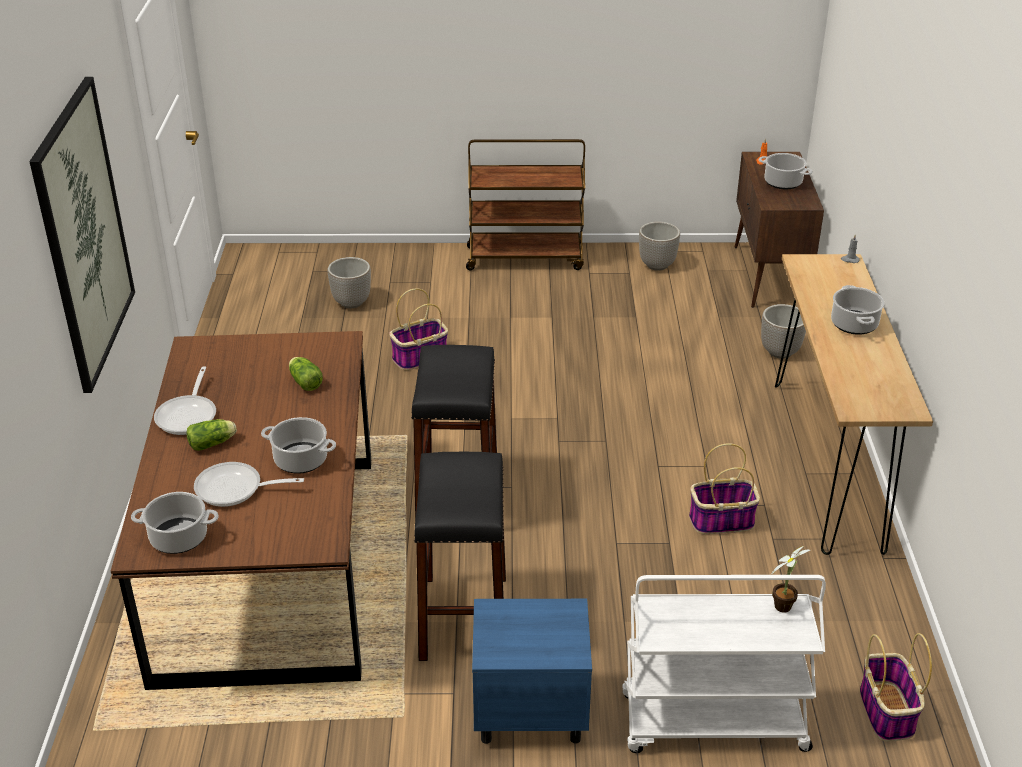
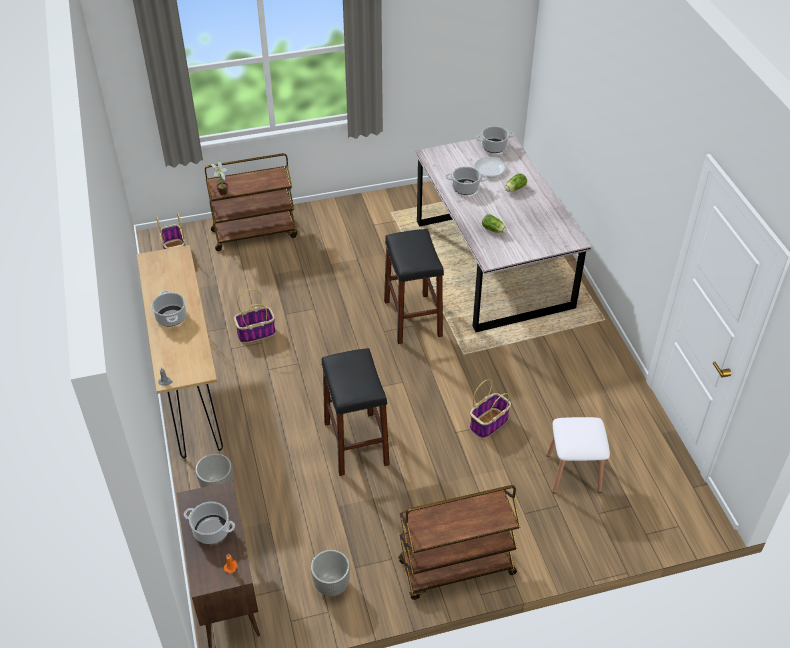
camera: 165 degrees right, 10 degrees up
picture [29,77,135,393] -> none
brown dining table [111,331,371,690] -> grey dining table [415,133,592,332]
frying pan [154,366,216,435] -> none
planter [328,257,371,308] -> white stool [547,417,610,493]
black stool [414,452,506,661] -> black stool moved to [322,348,390,476]
blue nightstand [472,599,592,744] -> none
white cart [622,575,826,753] -> brown cart [205,153,297,251]

